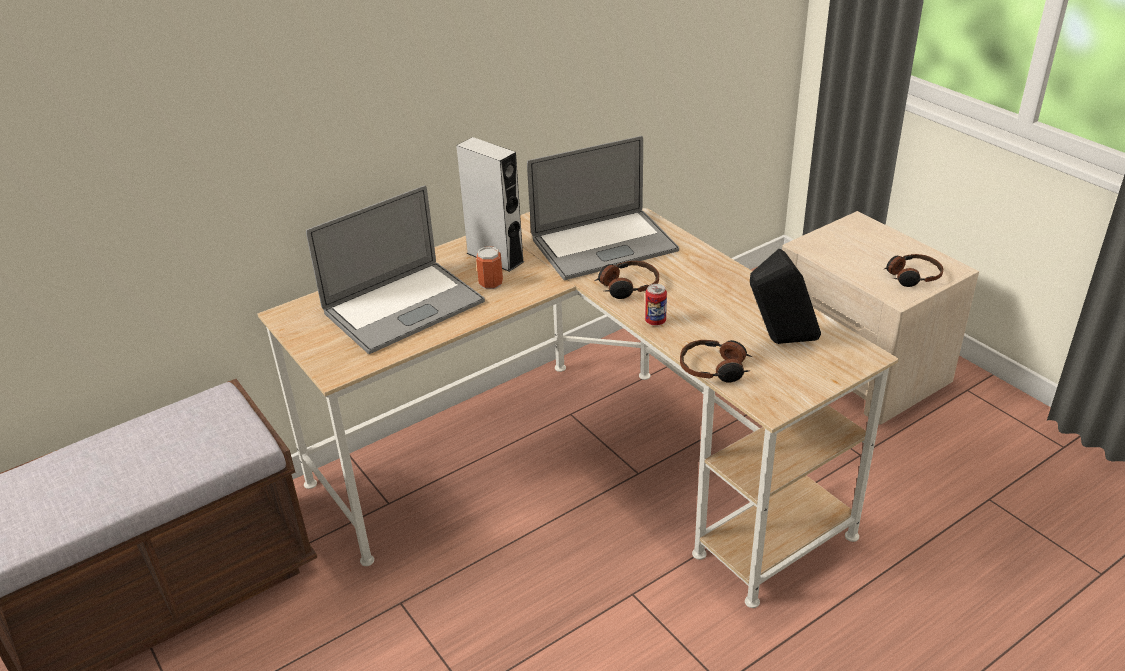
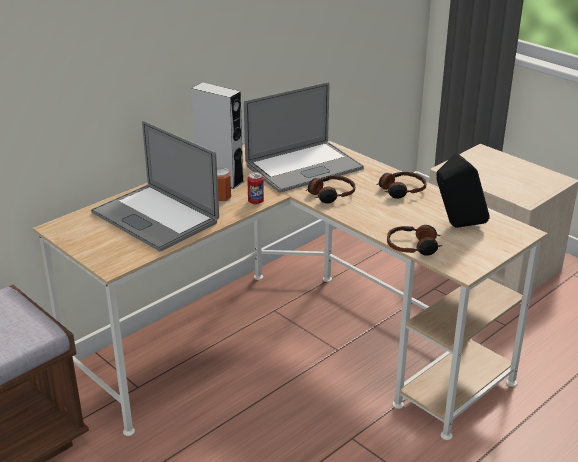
camera: 10 degrees left, 5 degrees down
laptop [306,185,485,354] -> laptop turned 90 degrees clockwise [91,120,219,251]
can [645,284,667,326] -> can moved to [247,172,264,205]
headphones [884,254,943,287] -> headphones moved to [376,172,427,199]

